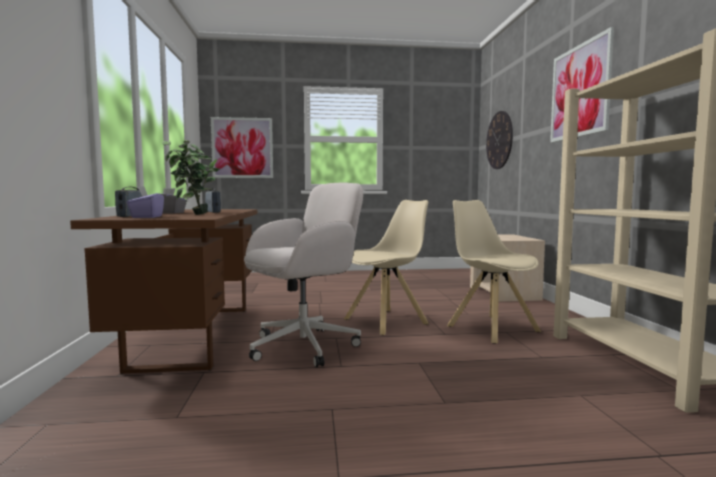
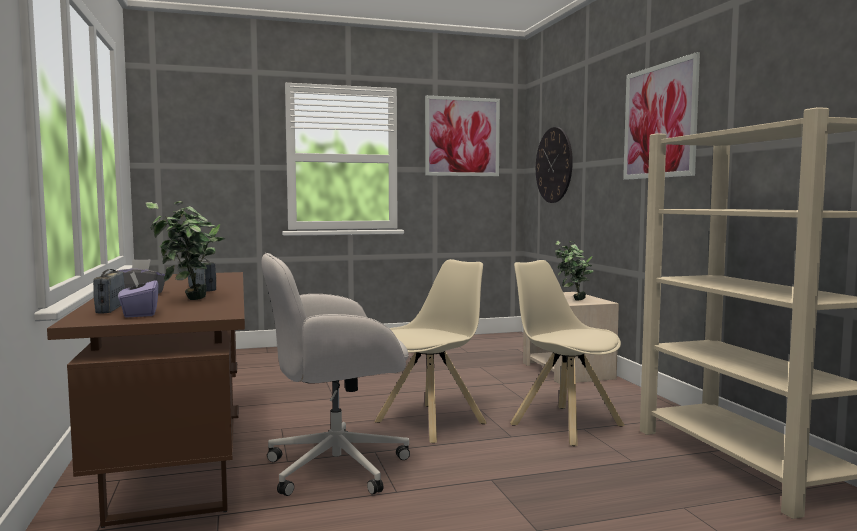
camera: 10 degrees left, 0 degrees up
picture [211,117,273,178] -> picture moved to [425,95,500,176]
white office chair [244,183,363,367] -> white office chair turned 150 degrees counterclockwise [262,253,410,496]
none -> potted plant [555,241,594,301]

